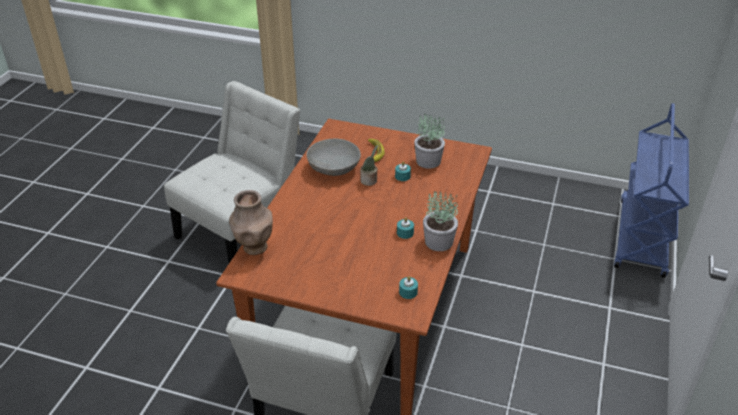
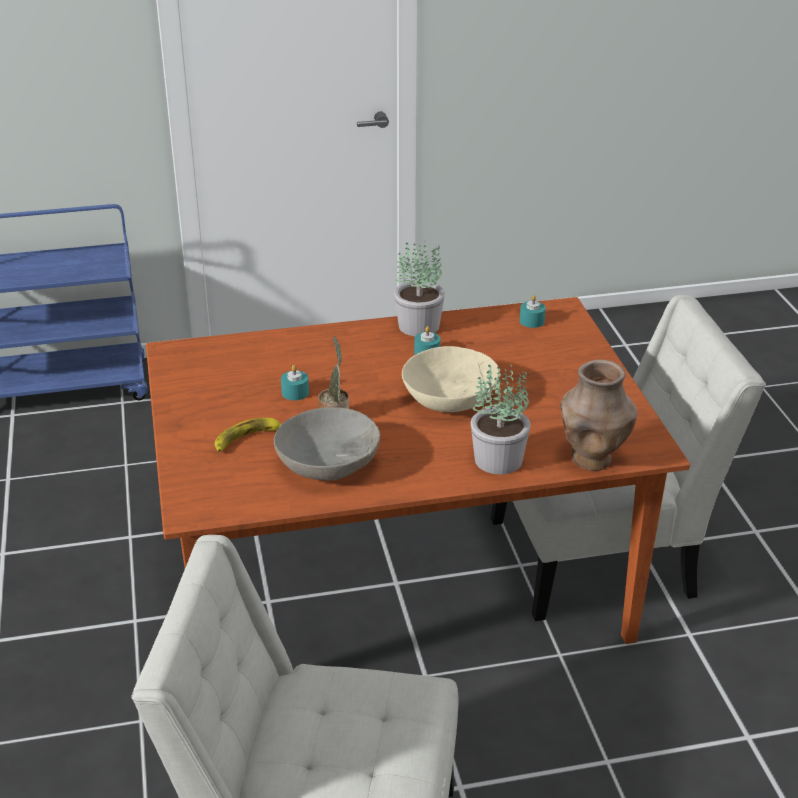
camera: 120 degrees left, 5 degrees down
potted plant [414,114,445,169] -> potted plant moved to [470,364,531,474]
none -> beige bowl [402,346,499,412]

